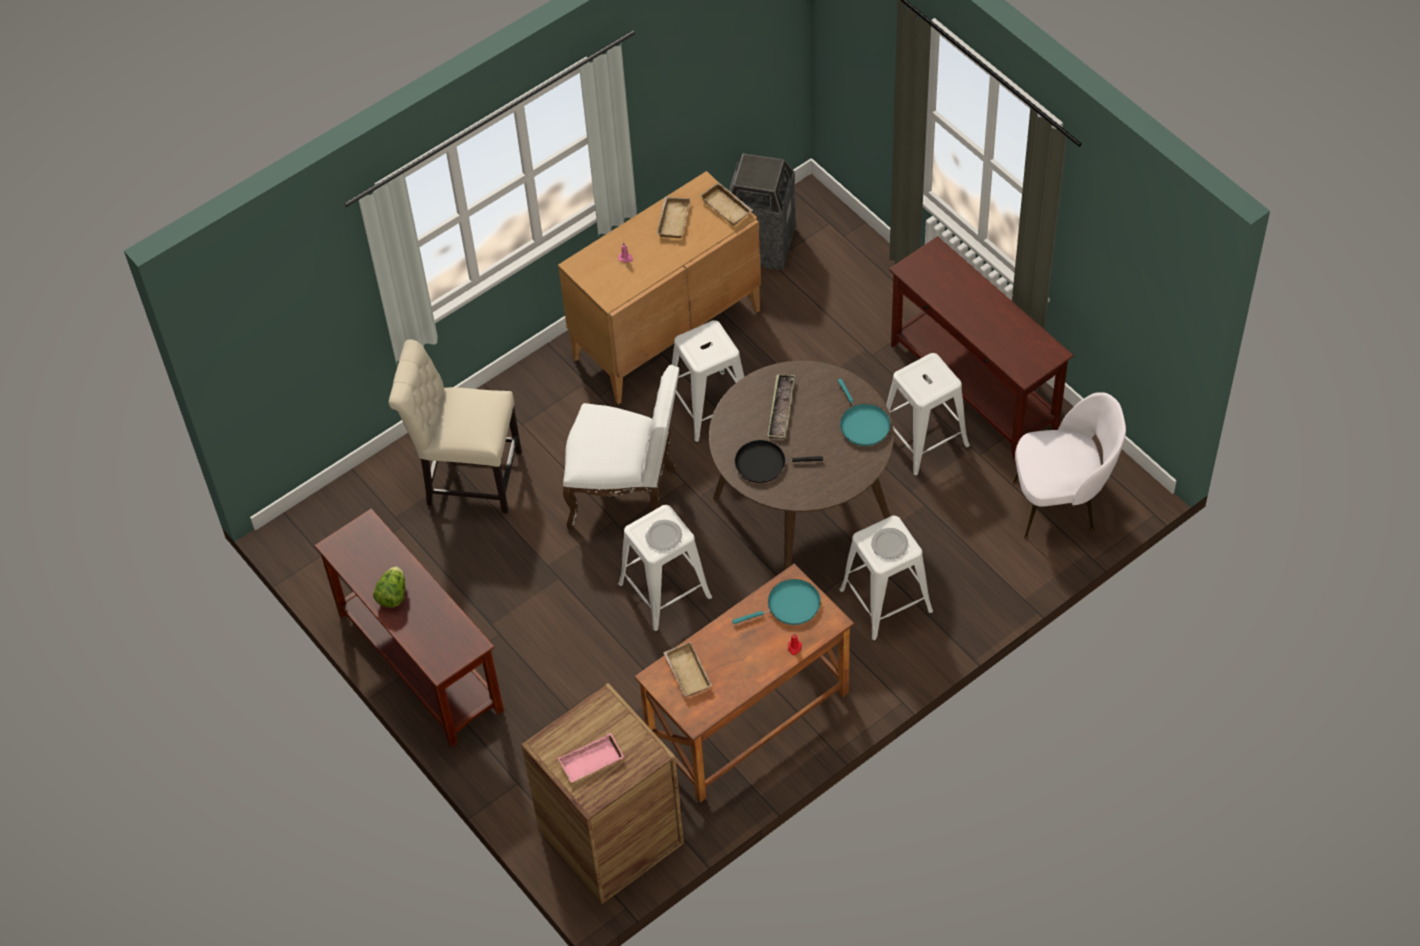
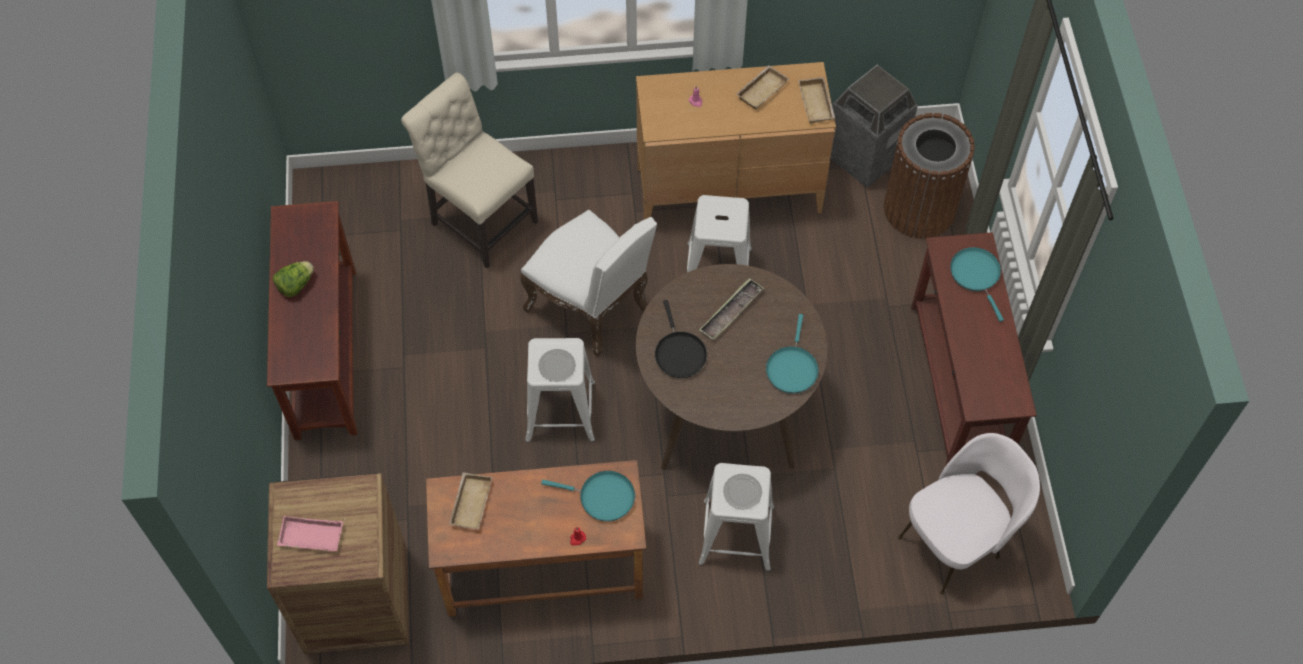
camera: 30 degrees right, 5 degrees up
black frying pan [735,440,823,483] -> black frying pan turned 135 degrees counterclockwise [655,300,707,378]
white stool [886,353,970,476] -> none
white chair [1013,392,1126,538] -> white chair turned 60 degrees counterclockwise [898,433,1040,594]
none -> brown trash can [884,113,975,239]
none -> turquoise frying pan [950,247,1004,322]

